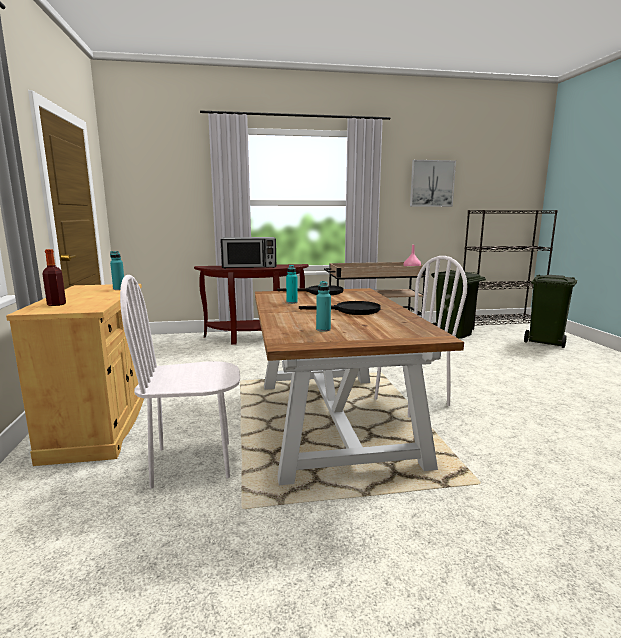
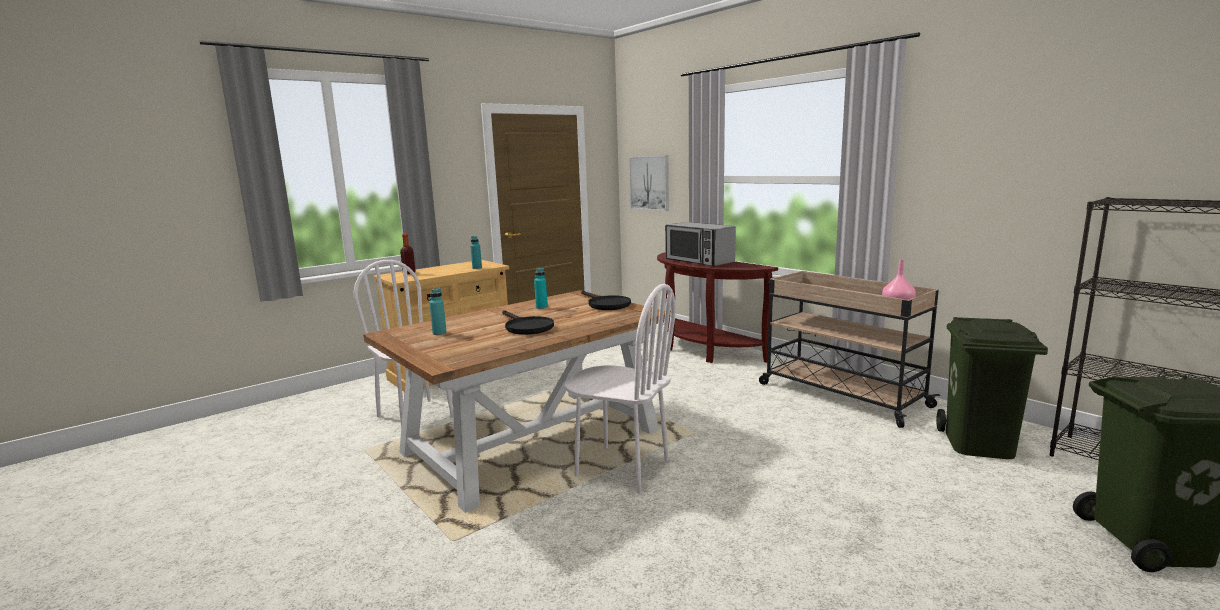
camera: 60 degrees right, 0 degrees up
picture [410,160,456,207] -> picture moved to [629,156,669,211]

